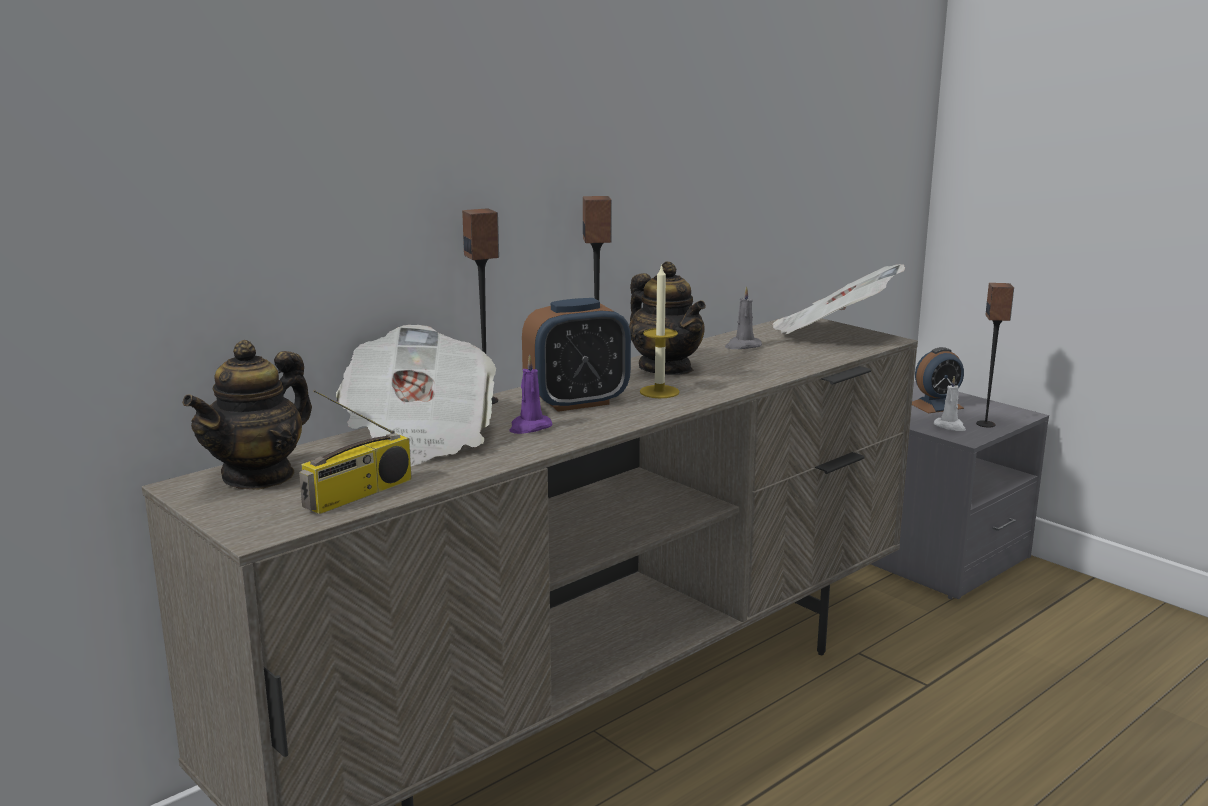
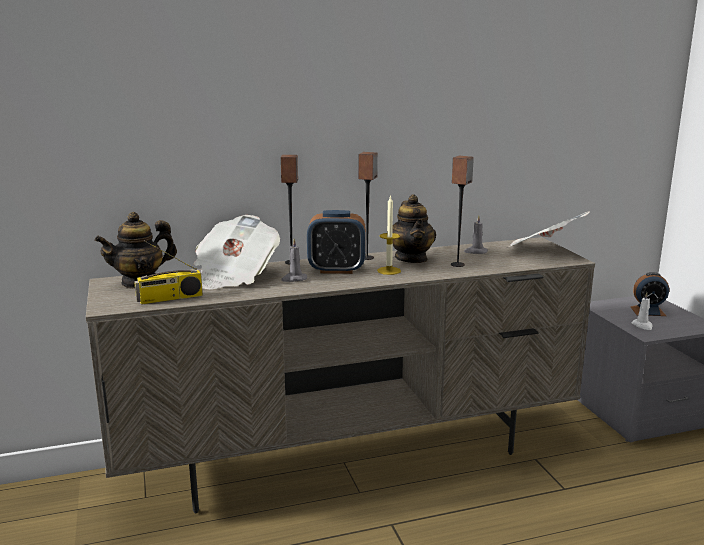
camera: 25 degrees right, 0 degrees up
purple candle [509,354,552,434] -> grey candle [281,239,307,282]
speaker [976,283,1014,427] -> speaker moved to [451,156,474,267]

